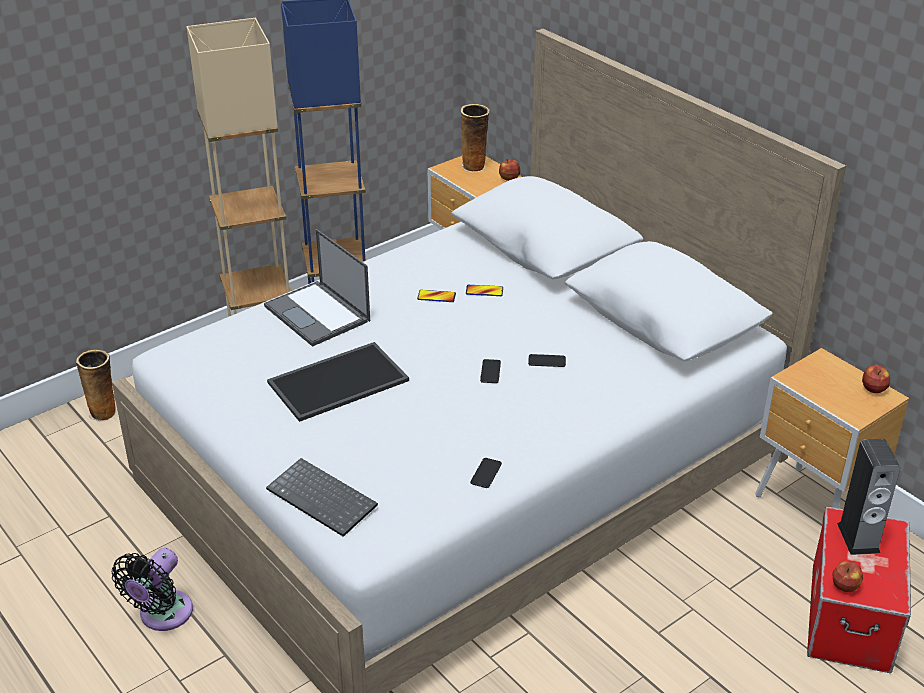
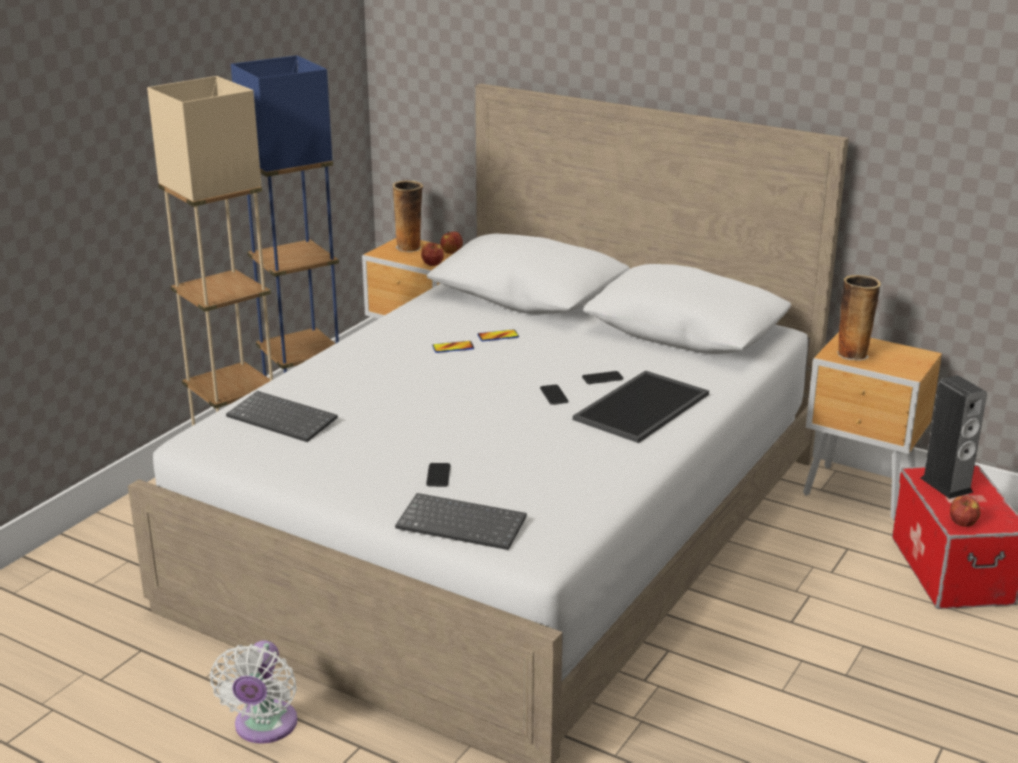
camera: 20 degrees left, 10 degrees down
vase [76,350,117,422] -> vase moved to [836,275,881,361]
black fan [112,548,193,631] -> white fan [210,640,298,744]
laptop [264,229,370,347] -> none
tray [267,342,409,422] -> tray moved to [573,370,709,443]
phone [470,458,502,488] -> phone moved to [426,463,451,487]
apple [862,365,890,393] -> apple moved to [421,243,444,266]
none -> keyboard [226,391,338,442]

